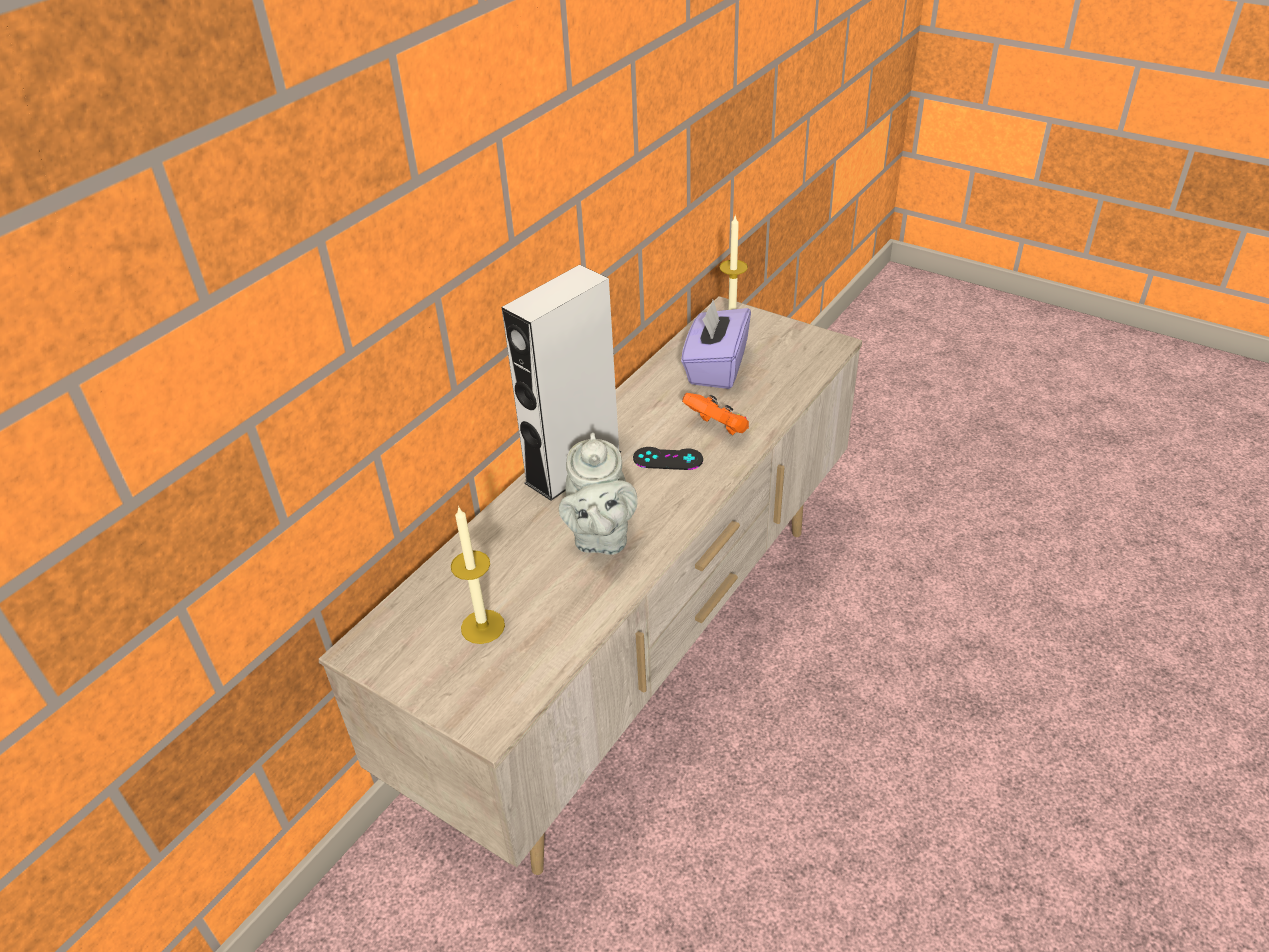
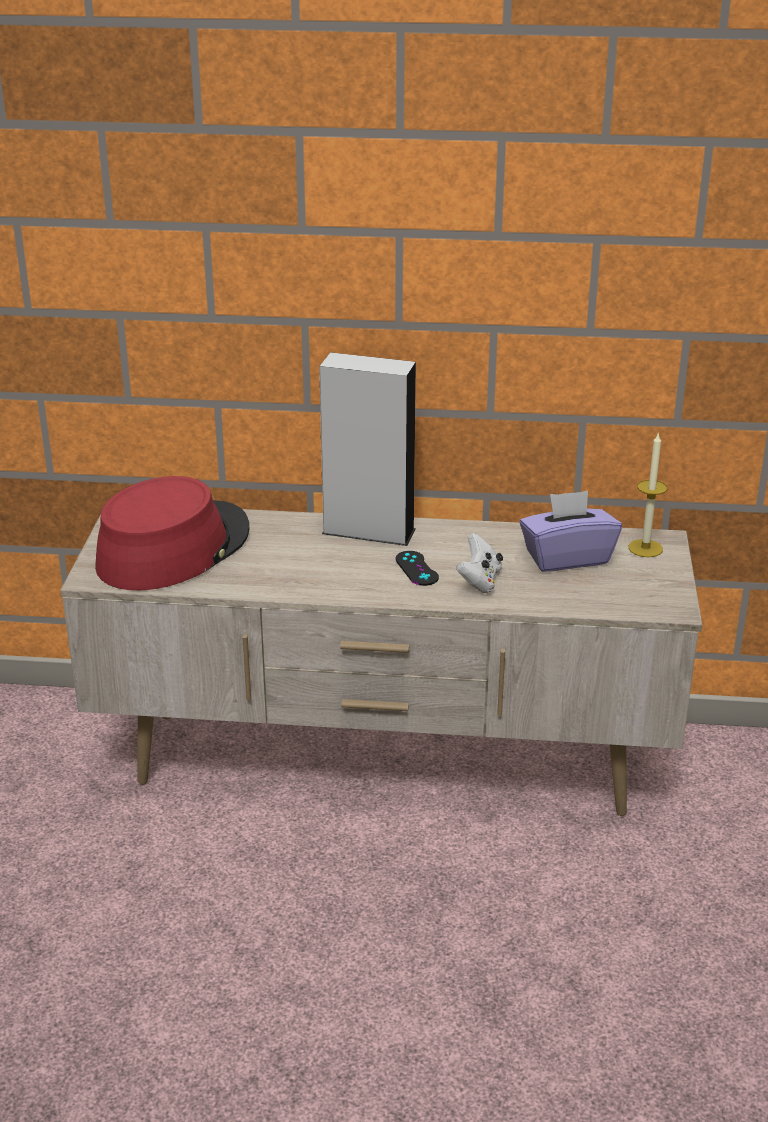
camera: 60 degrees right, 10 degrees down
candle [451,506,505,644] -> red hat [95,476,250,590]
grey teapot [559,433,638,555] -> none
orange game controller [682,393,749,435] -> white game controller [456,533,503,593]

